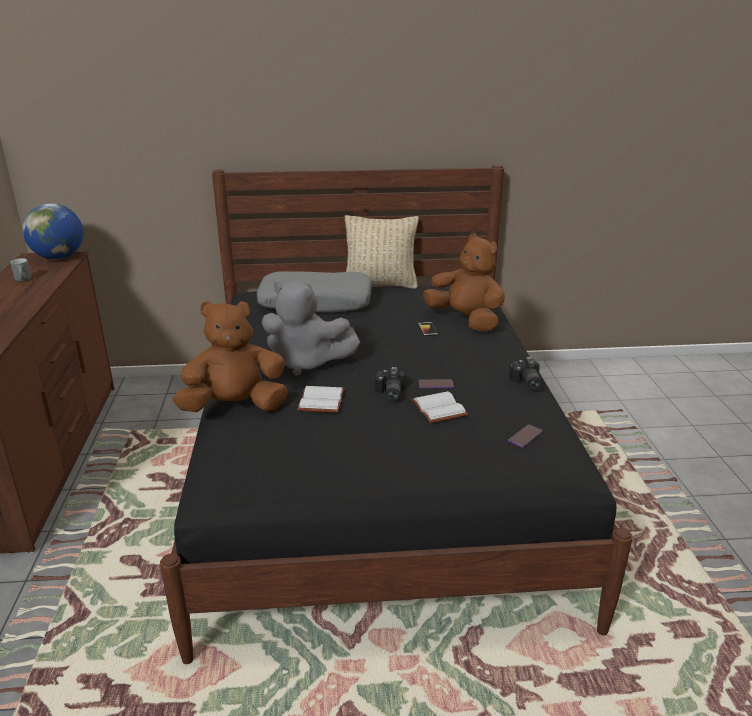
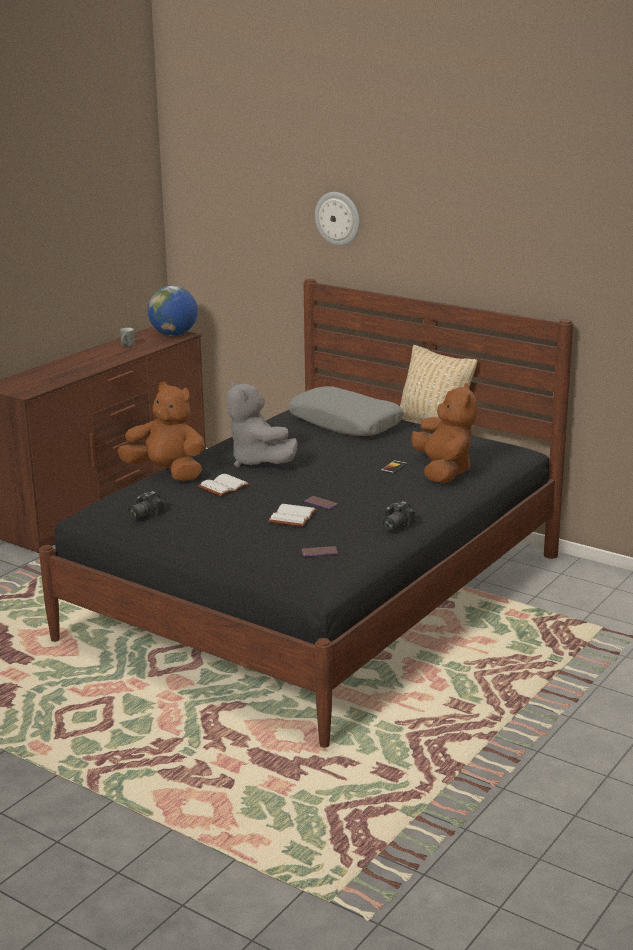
camera: 40 degrees right, 5 degrees down
camera [375,367,405,401] -> camera moved to [128,491,164,519]
none -> wall clock [315,192,360,246]

